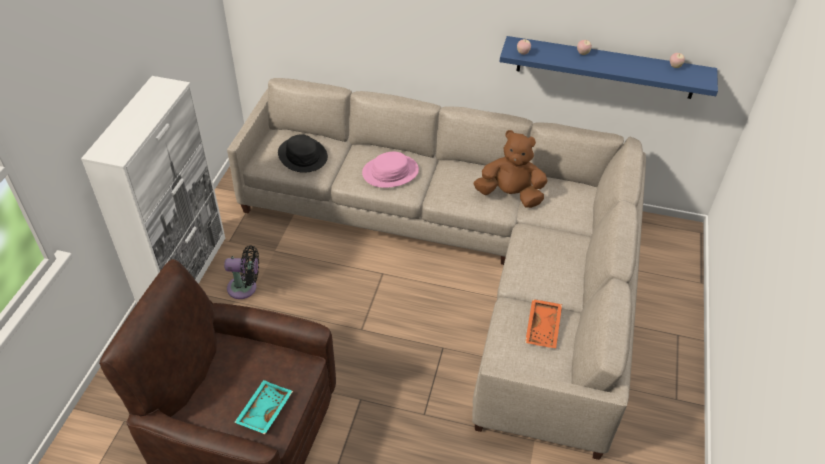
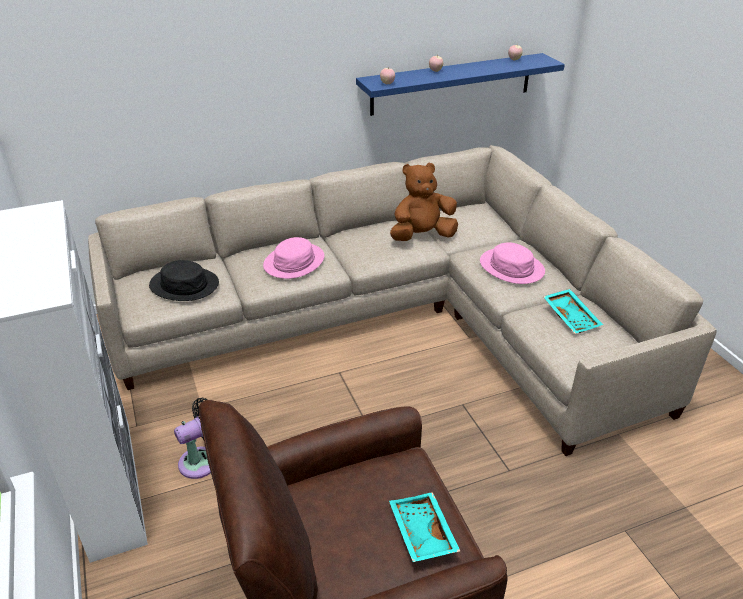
camera: 35 degrees left, 10 degrees down
orange tray [525,299,562,348] -> turquoise tray [543,289,603,334]
none -> pink hat [480,242,545,284]

